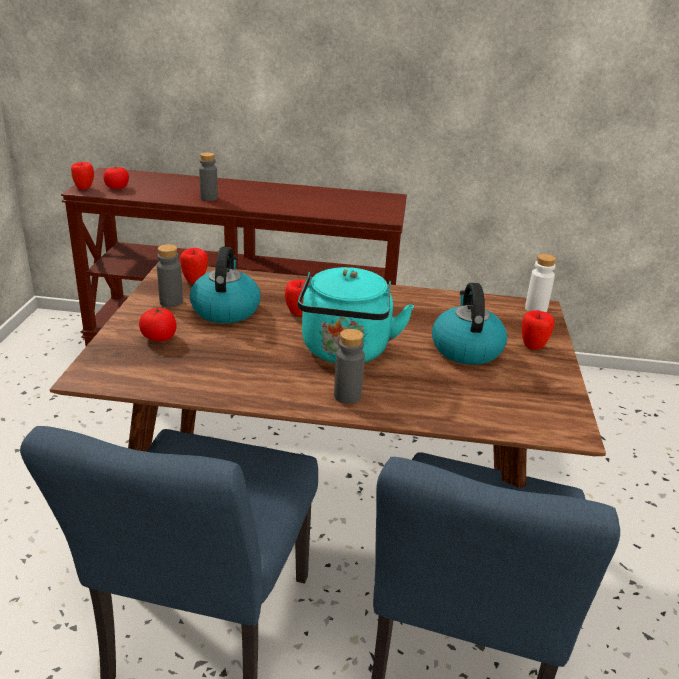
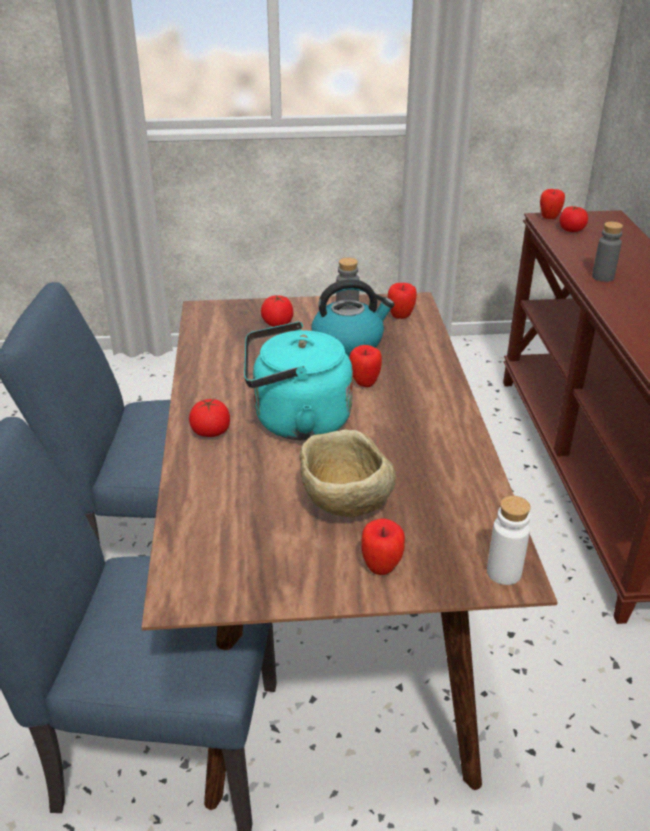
camera: 80 degrees right, 5 degrees up
grey bottle [334,329,365,404] -> tomato [189,399,230,437]
kettle [432,283,507,365] -> beige bowl [300,429,396,517]

